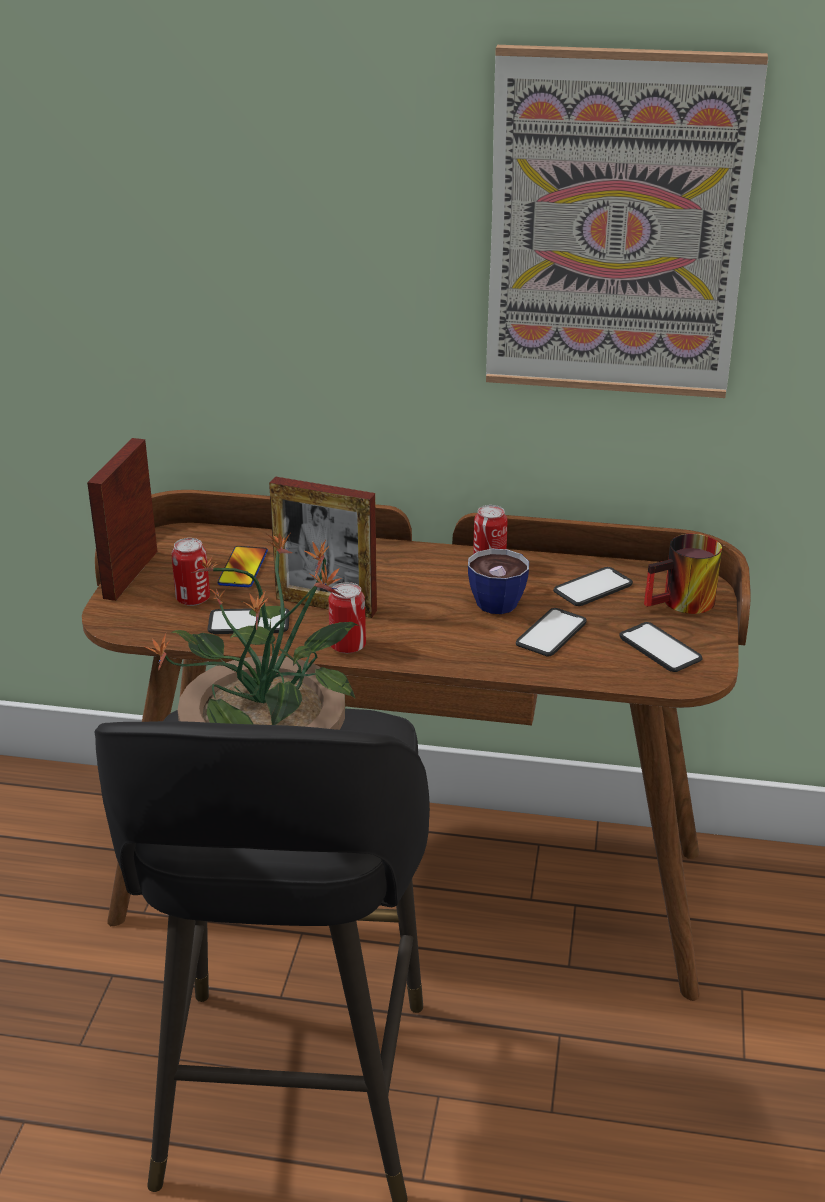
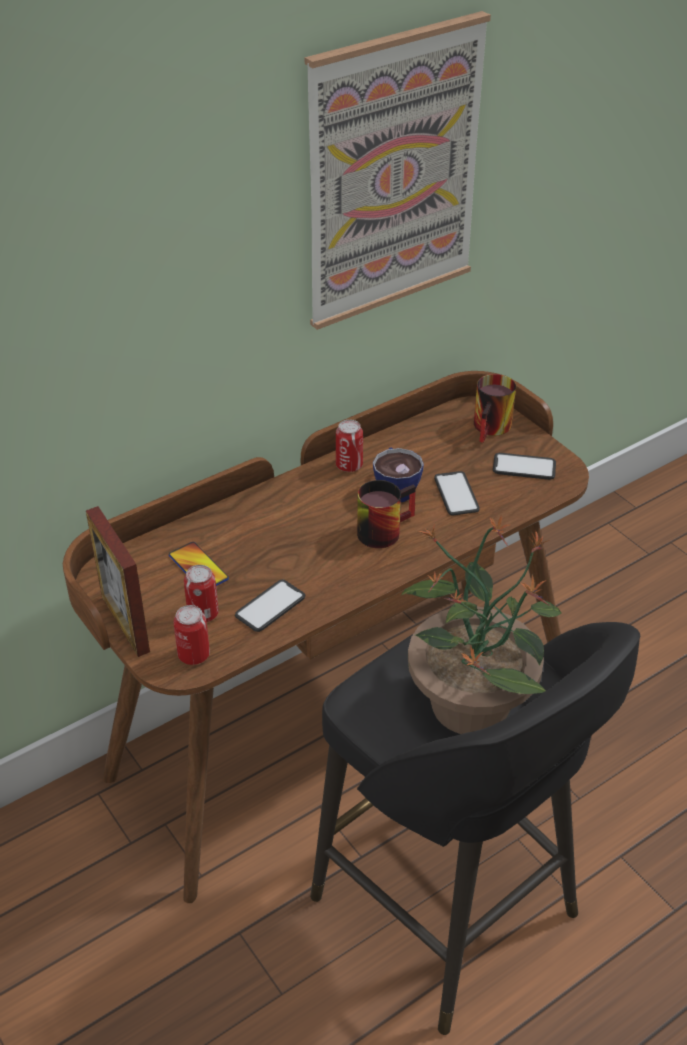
camera: 45 degrees left, 10 degrees up
picture frame [269,476,377,618] -> none
can [329,582,366,653] -> can moved to [174,605,210,665]
phone [553,567,633,606] -> none
none -> mug [357,480,416,548]

